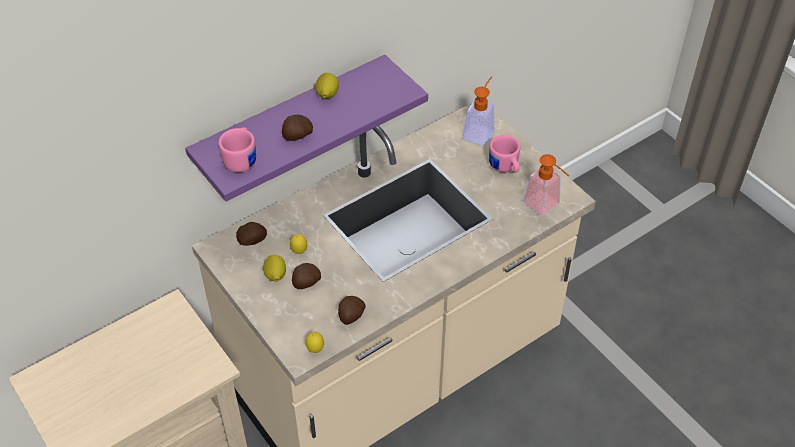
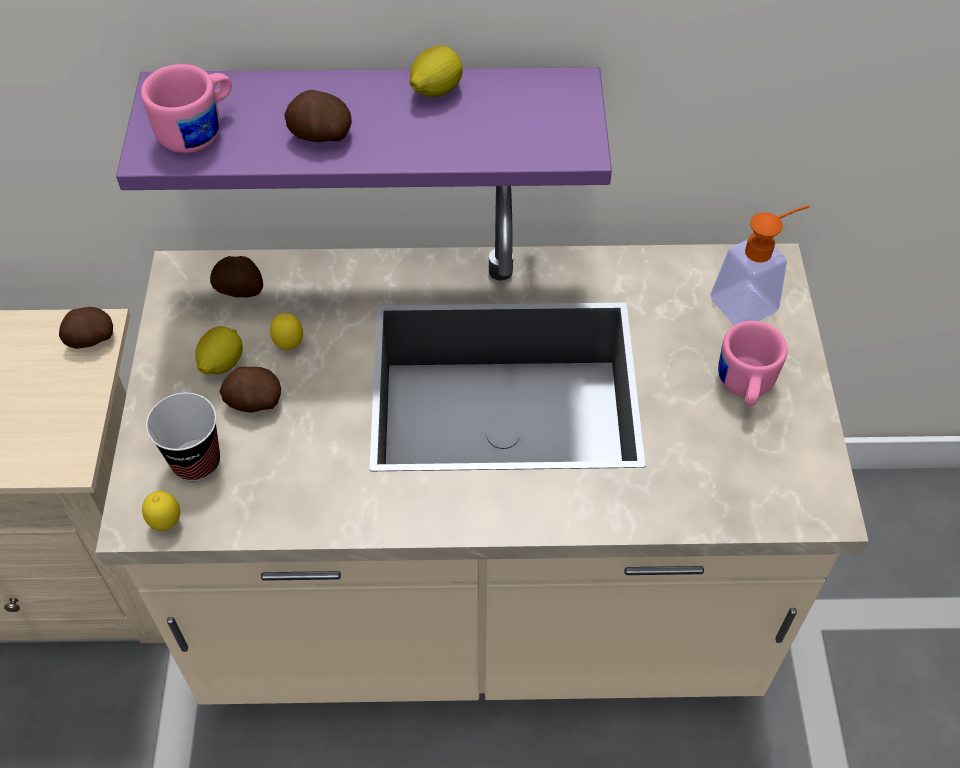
camera: 35 degrees right, 5 degrees up
potato [338,296,366,325] -> potato moved to [59,307,113,349]
soap dispenser [523,154,569,216] -> none
none -> cup [146,393,220,481]

